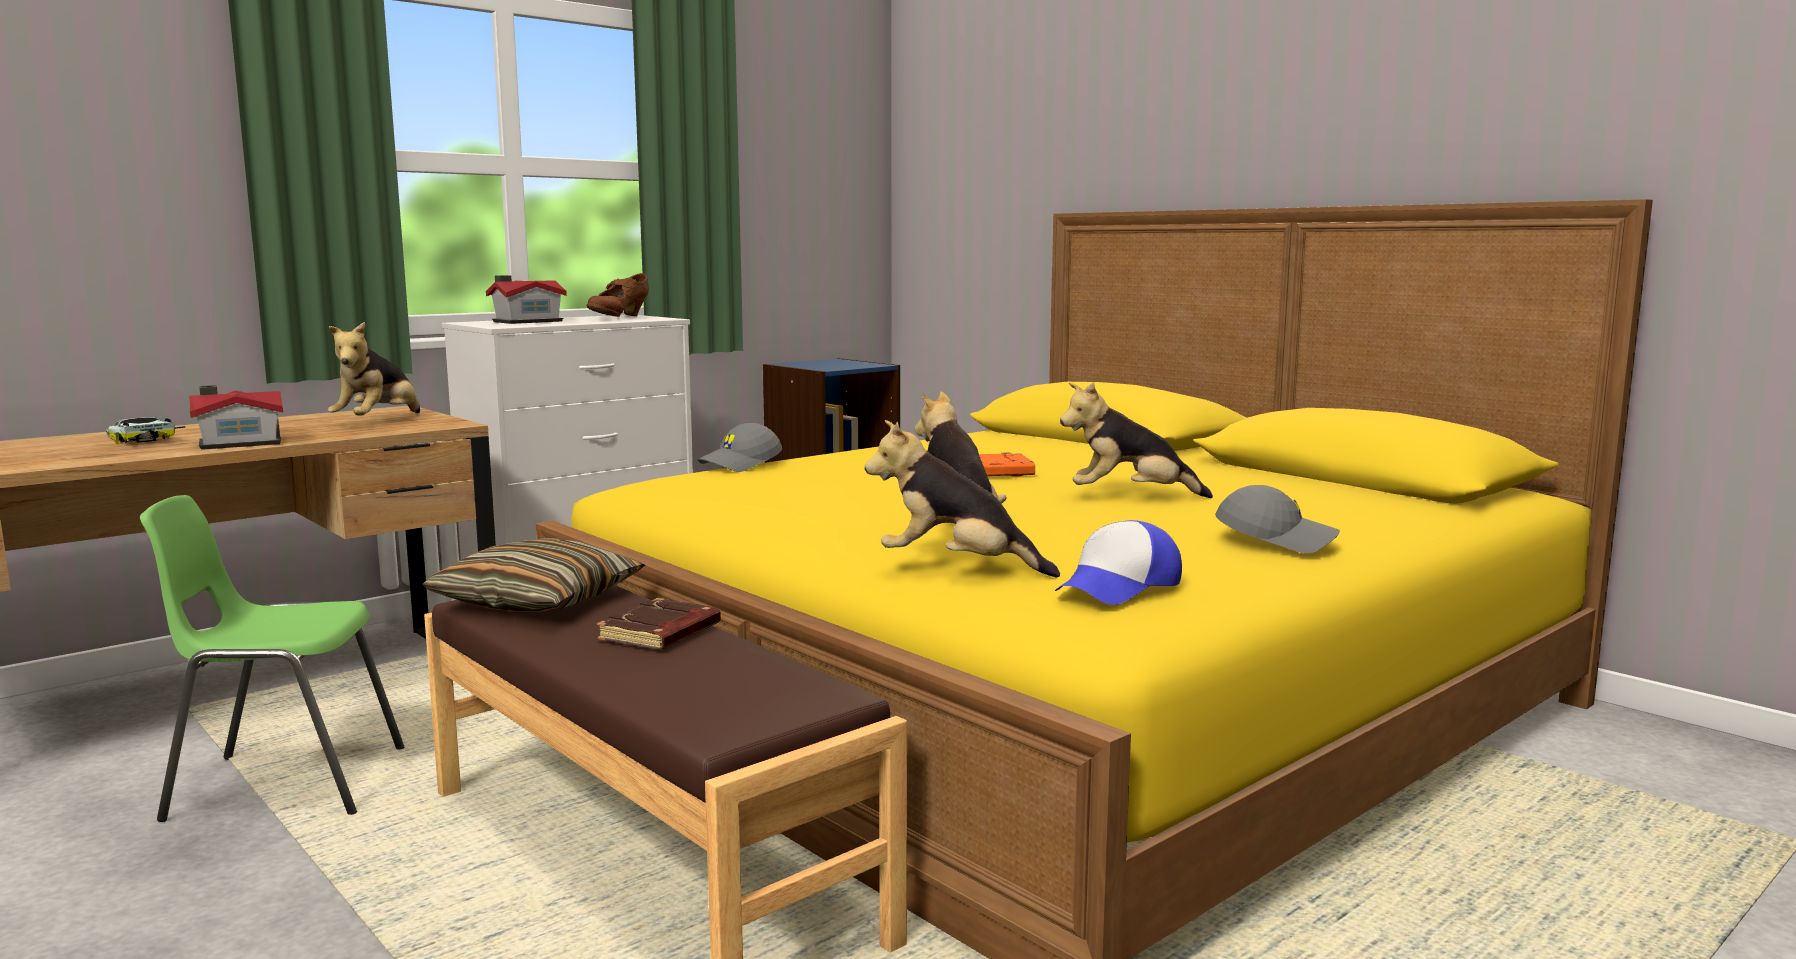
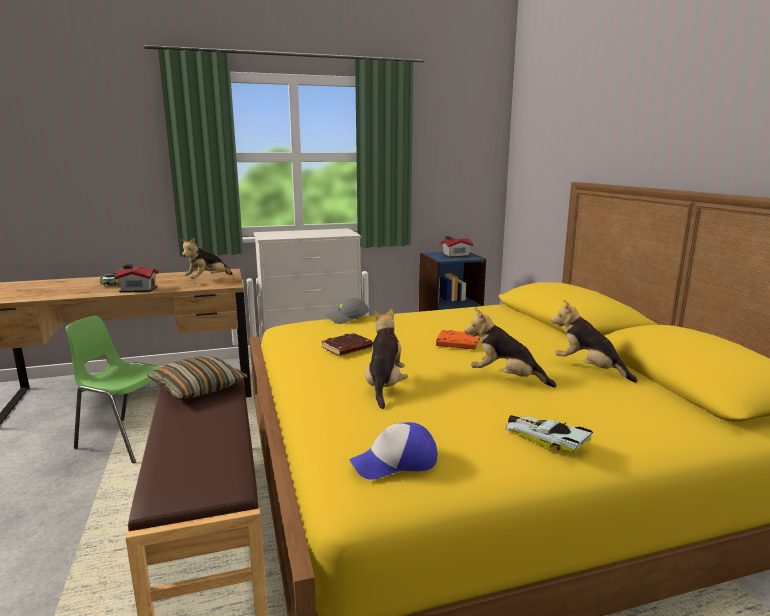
camera: 25 degrees right, 5 degrees up
toy house [486,275,567,324] -> toy house moved to [440,236,473,258]
brown shoe [586,273,649,317] -> none
brown book [597,598,721,650] -> brown book moved to [321,333,373,356]
plush toy [865,420,1060,578] -> plush toy moved to [551,300,638,383]
grey cap [1215,485,1340,553] -> toy car [506,415,593,453]

